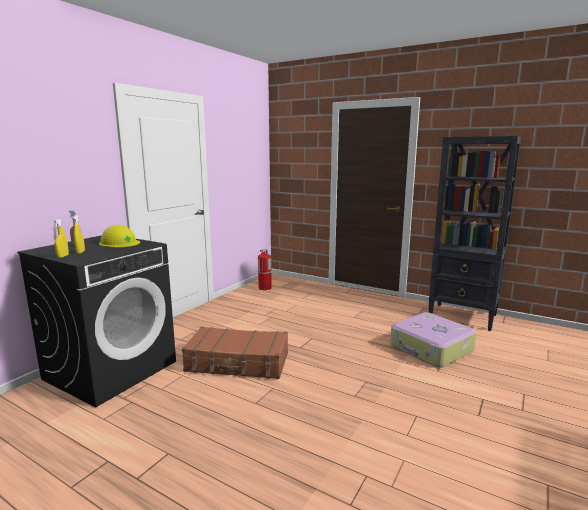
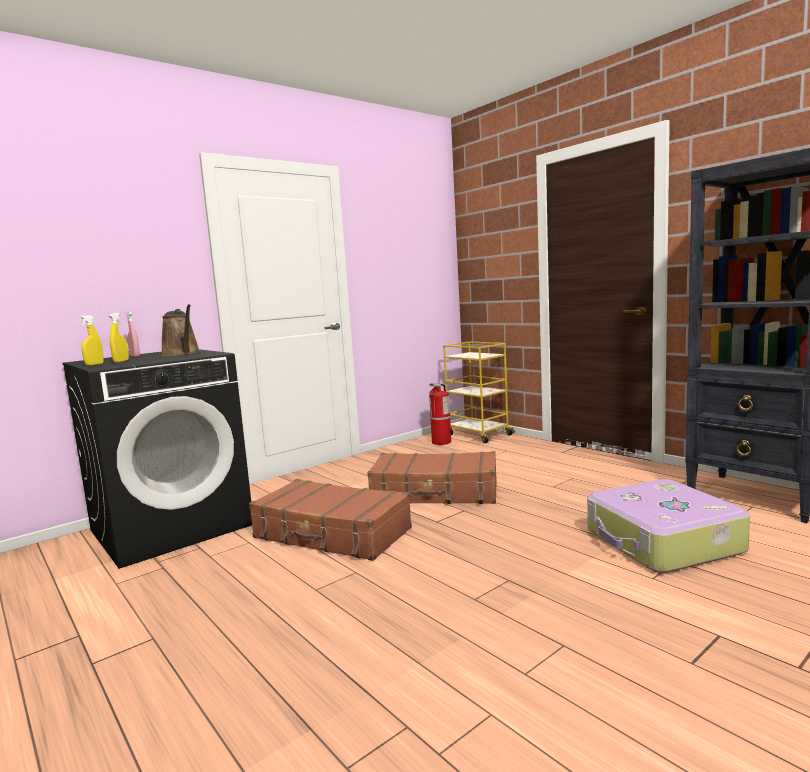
camera: 20 degrees right, 5 degrees down
yellow hard hat [99,225,140,248] -> brown watering can [161,304,200,356]
none -> brown suitcase [367,451,497,504]
none -> yellow cart [443,342,515,443]

